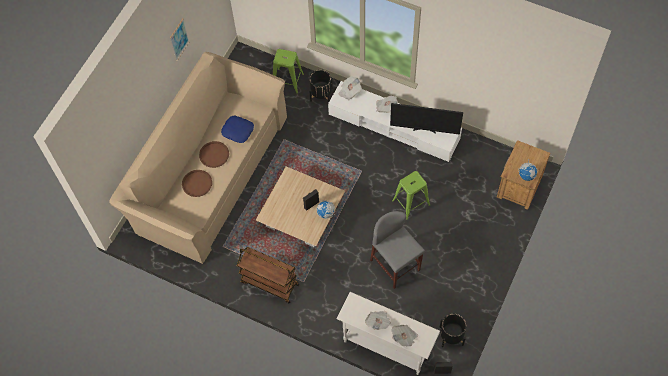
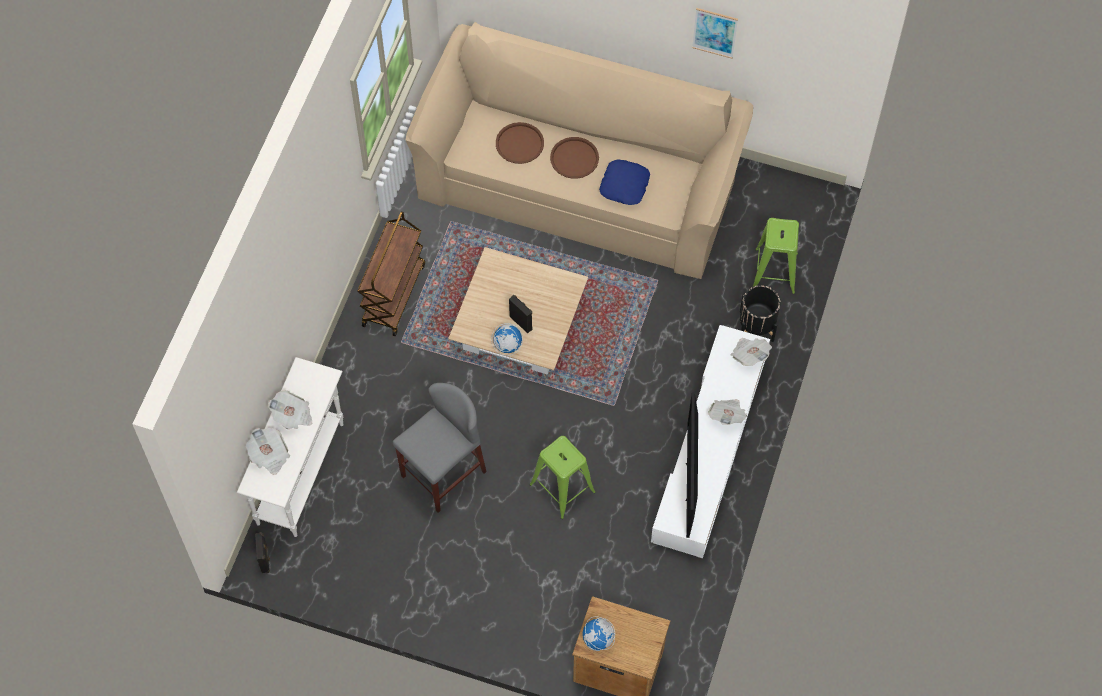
camera: 80 degrees right, 0 degrees up
black planter [440,314,467,347] -> none

